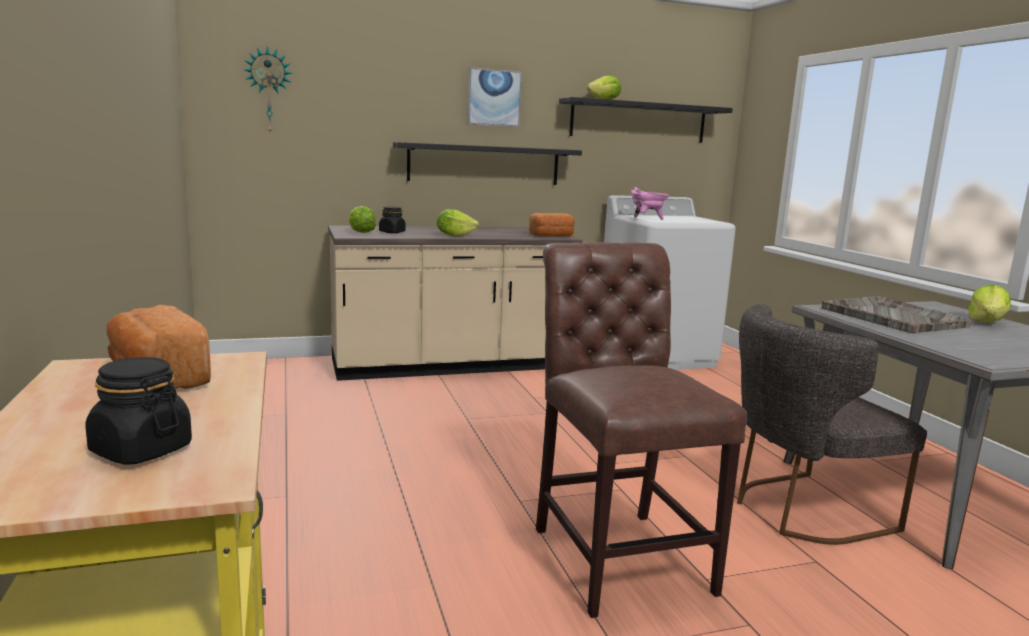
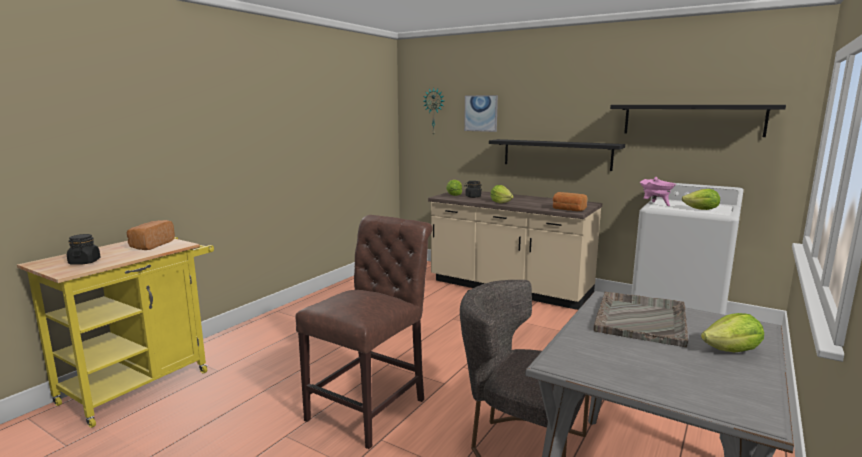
camera: 50 degrees right, 0 degrees up
picture [467,67,522,127] -> picture moved to [464,95,498,132]
lettuce [587,76,621,100] -> lettuce moved to [682,189,720,210]

